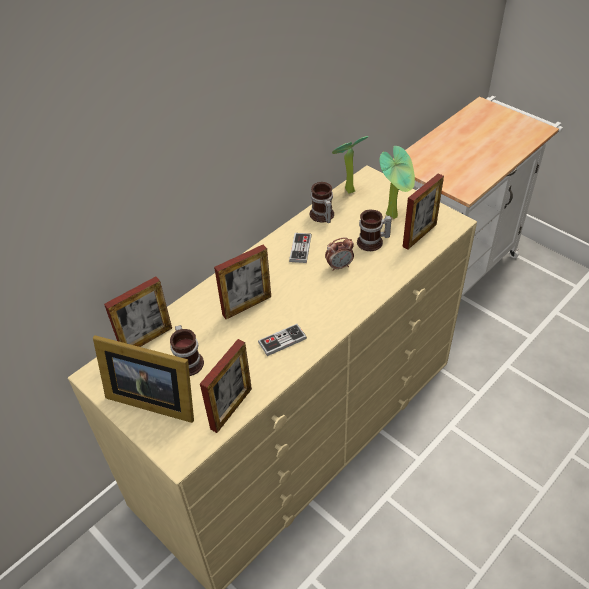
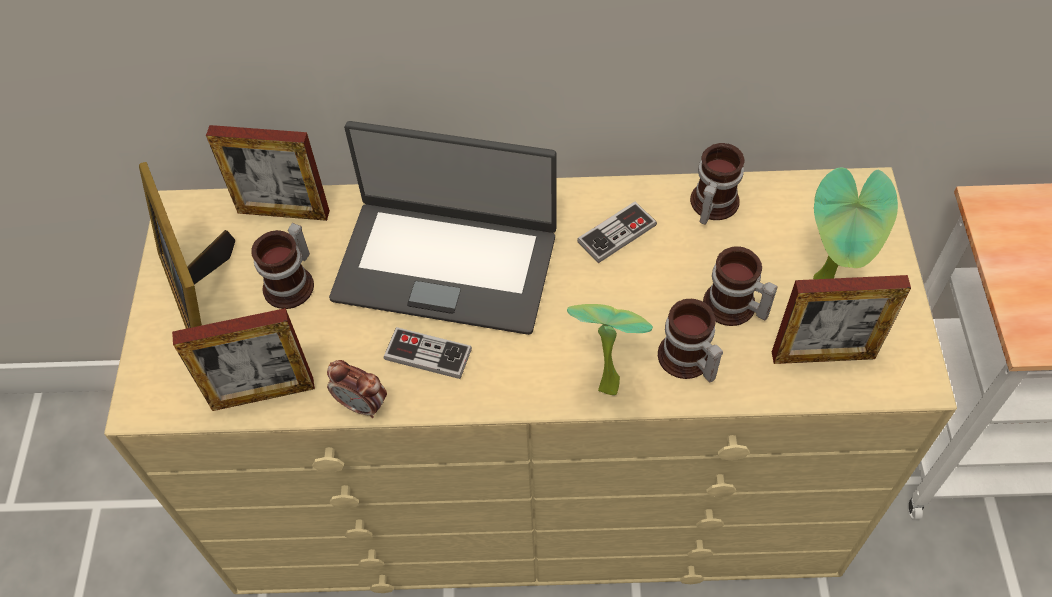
camera: 45 degrees right, 10 degrees up
picture frame [214,245,271,319] -> laptop [329,121,557,335]
alarm clock [325,237,354,271] -> alarm clock moved to [327,360,387,418]
potted plant [332,136,368,194] -> potted plant moved to [567,304,653,395]
none -> mug [658,299,723,382]

